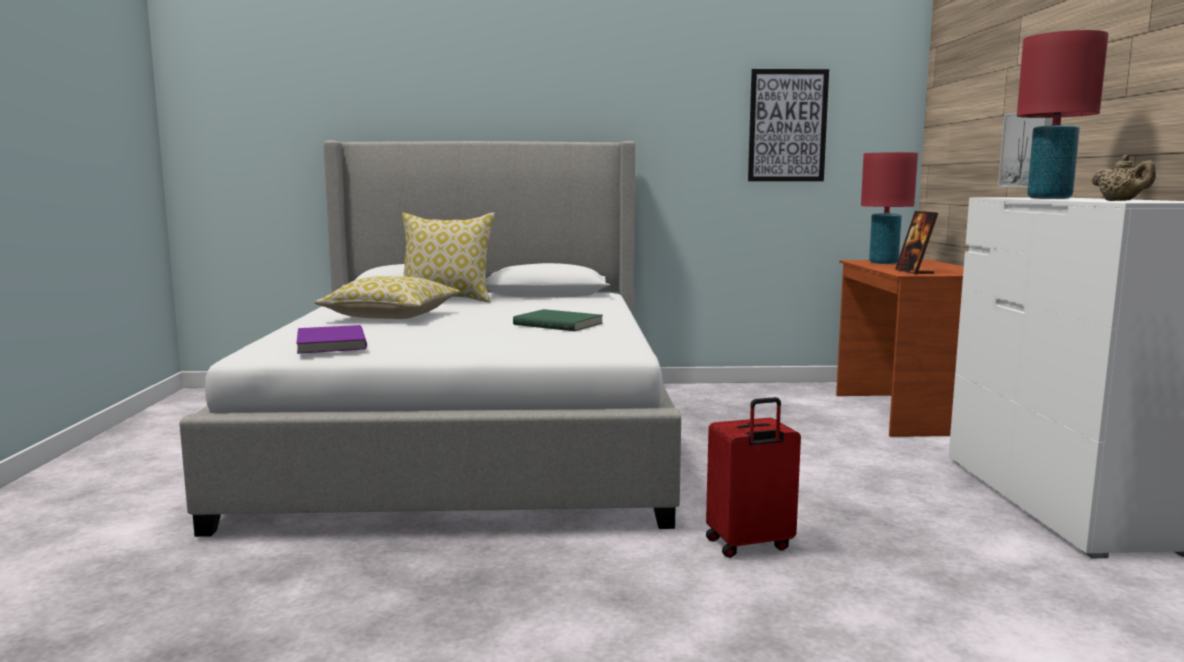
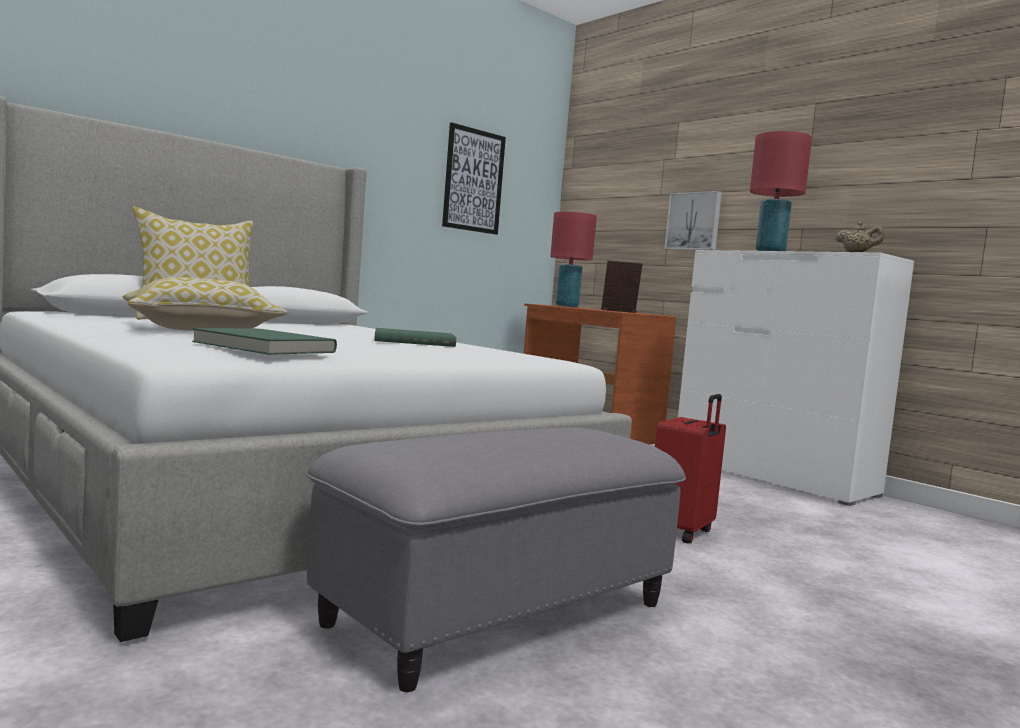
camera: 40 degrees left, 5 degrees down
purple book [296,325,367,354] -> green book [192,328,337,355]
picture frame [895,211,938,274] -> picture frame turned 135 degrees clockwise [601,260,642,313]
none -> grey ottoman [306,427,686,692]

